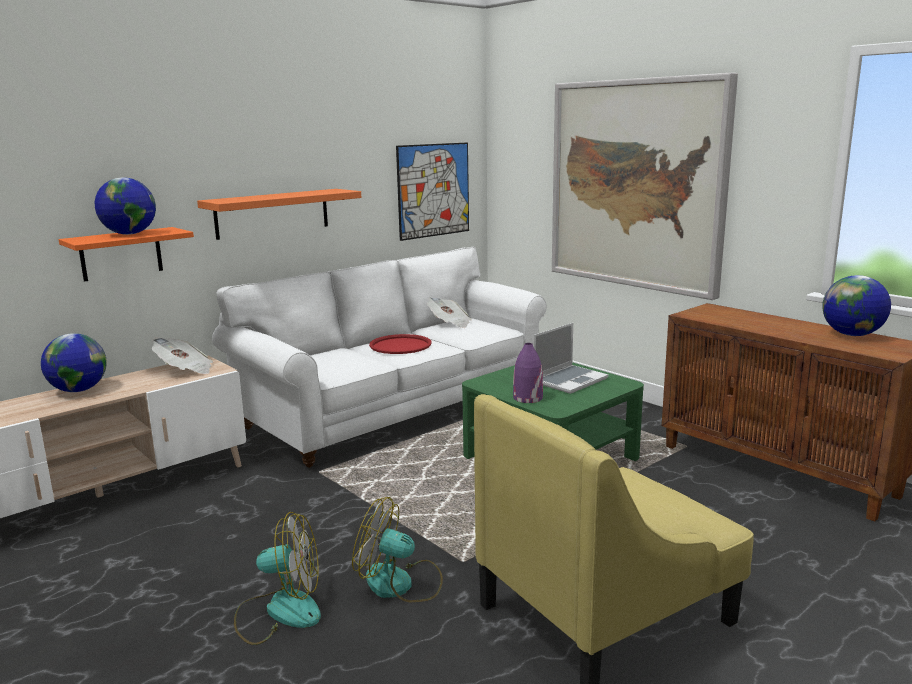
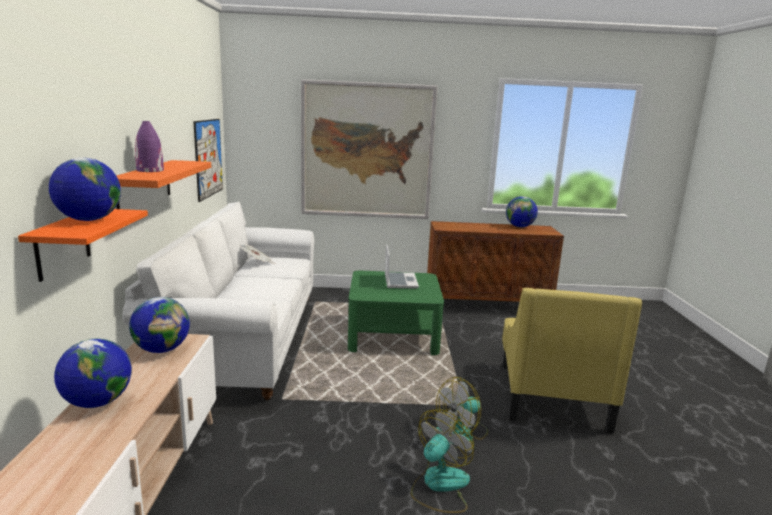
camera: 50 degrees left, 0 degrees up
newspaper [151,338,213,374] -> globe [129,297,190,353]
red tray [369,334,431,354] -> none
purple vase [513,343,543,403] -> purple vase moved to [135,121,164,172]

